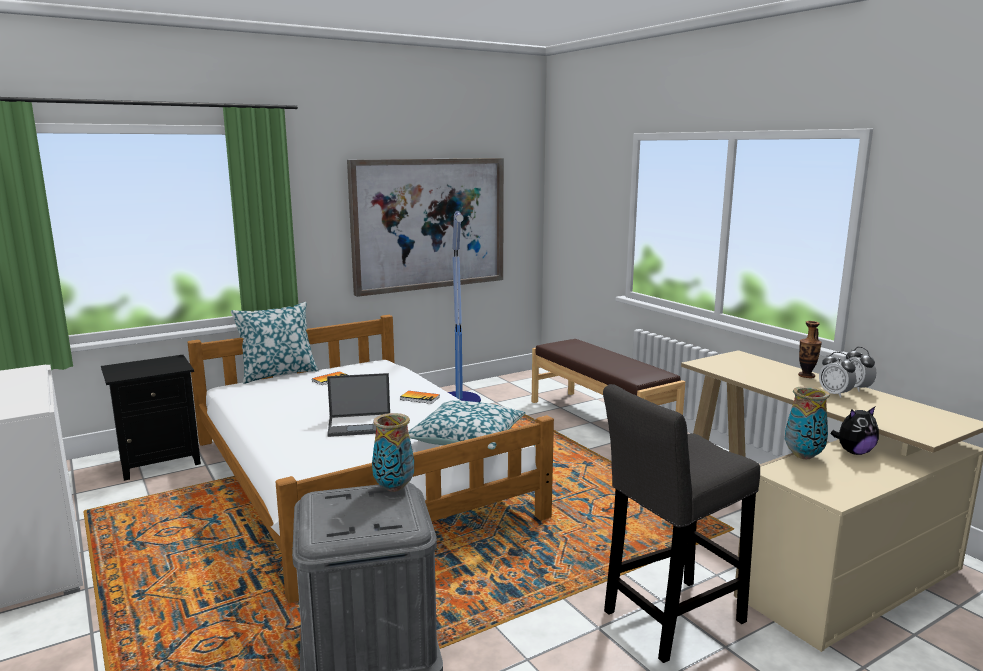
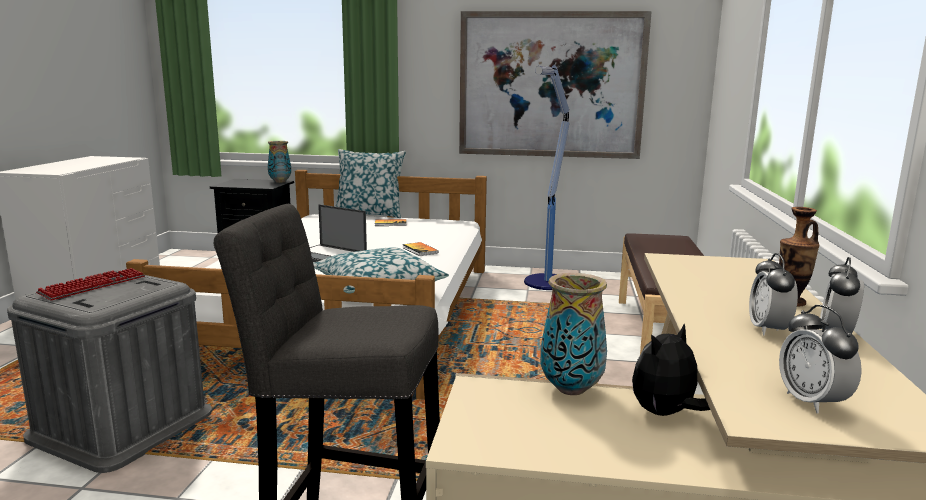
camera: 40 degrees right, 0 degrees up
vase [372,413,414,492] -> vase moved to [268,141,291,183]
plush toy [830,407,879,455] -> plush toy turned 120 degrees clockwise [632,324,710,416]
none -> keyboard [36,268,145,300]
none -> alarm clock [779,305,862,414]

